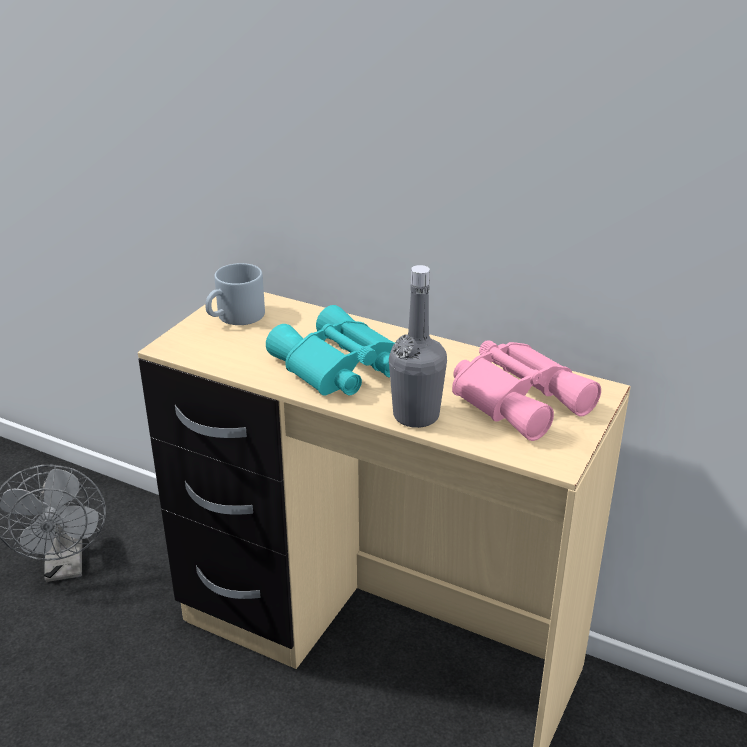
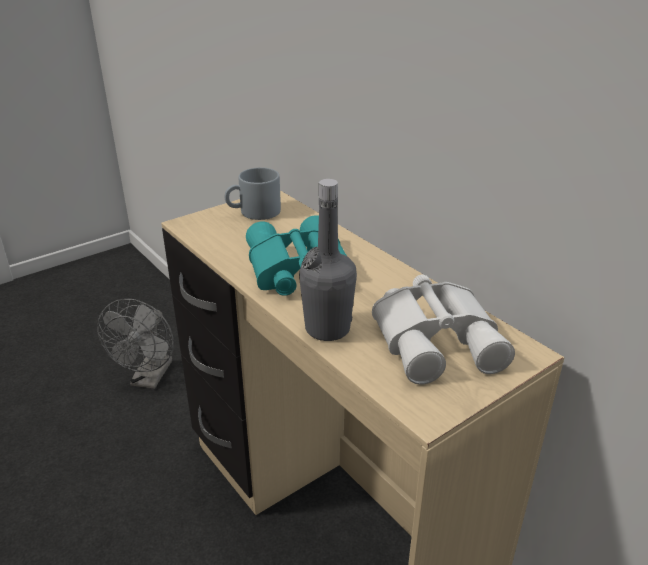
camera: 25 degrees right, 0 degrees up
pink binoculars [452,340,601,441] -> white binoculars [372,275,515,385]

